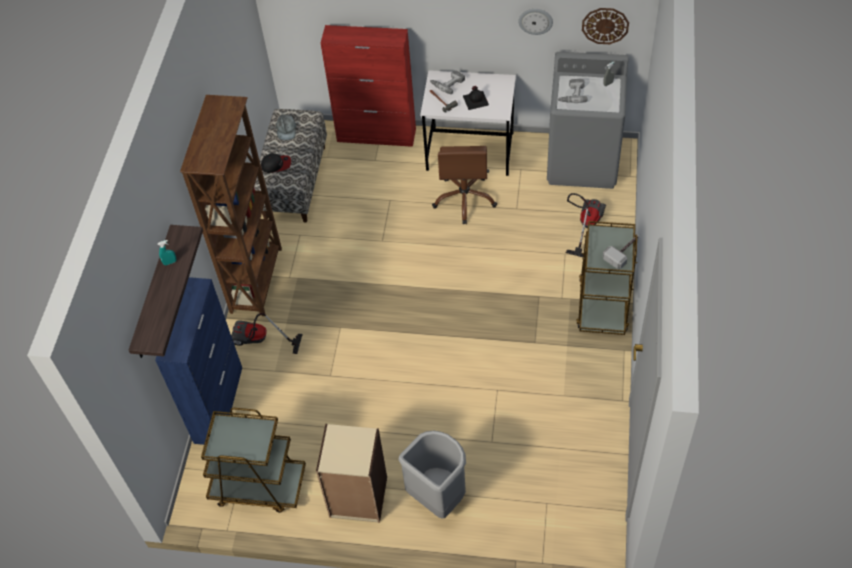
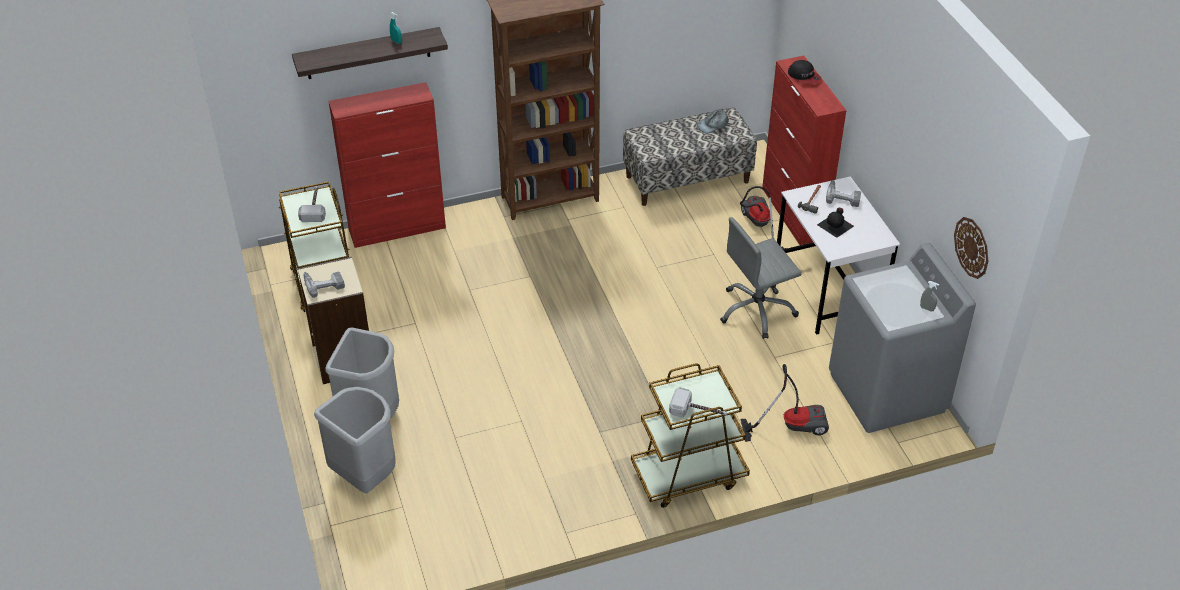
camera: 60 degrees right, 10 degrees down
blue cabinet [155,277,242,445] -> red cabinet [329,82,446,248]
vacuum cleaner [231,313,303,354] -> vacuum cleaner moved to [740,186,787,249]
cap [261,153,291,173] -> cap moved to [788,60,821,85]
brown office chair [432,146,497,224] -> grey office chair [720,217,802,339]
wall clock [519,9,553,35] -> none
power drill [558,79,588,103] -> power drill moved to [304,271,345,298]
none -> hammer [298,186,326,222]
none -> grey trash can [314,387,396,493]

